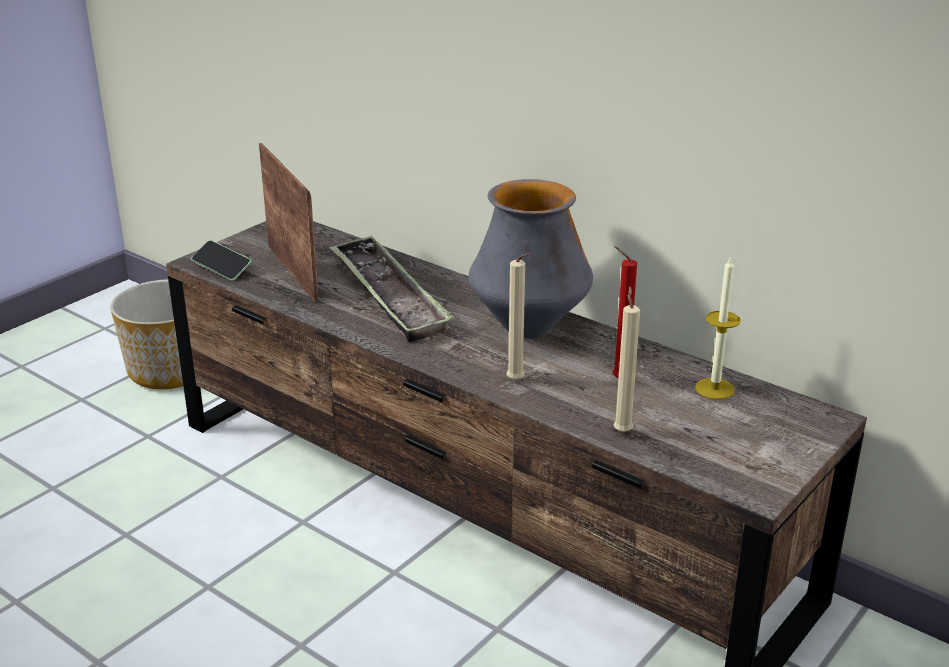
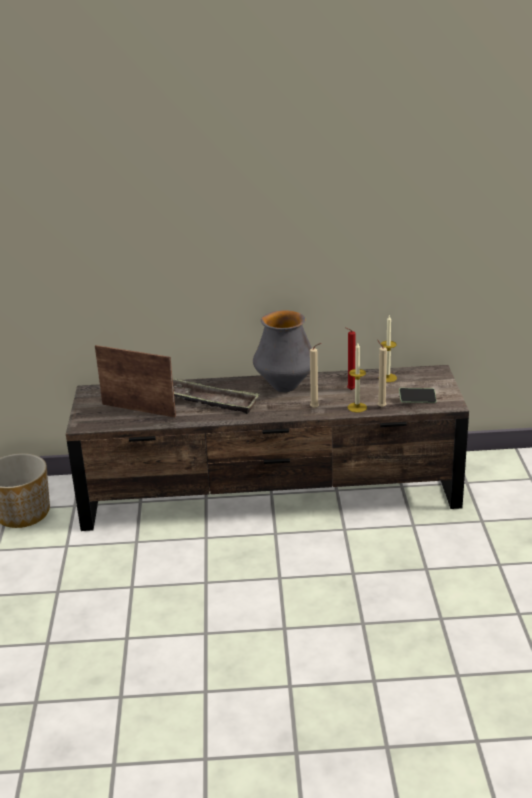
camera: 40 degrees left, 0 degrees up
phone [191,240,251,281] -> phone moved to [399,388,437,403]
none -> candle [348,343,367,413]

